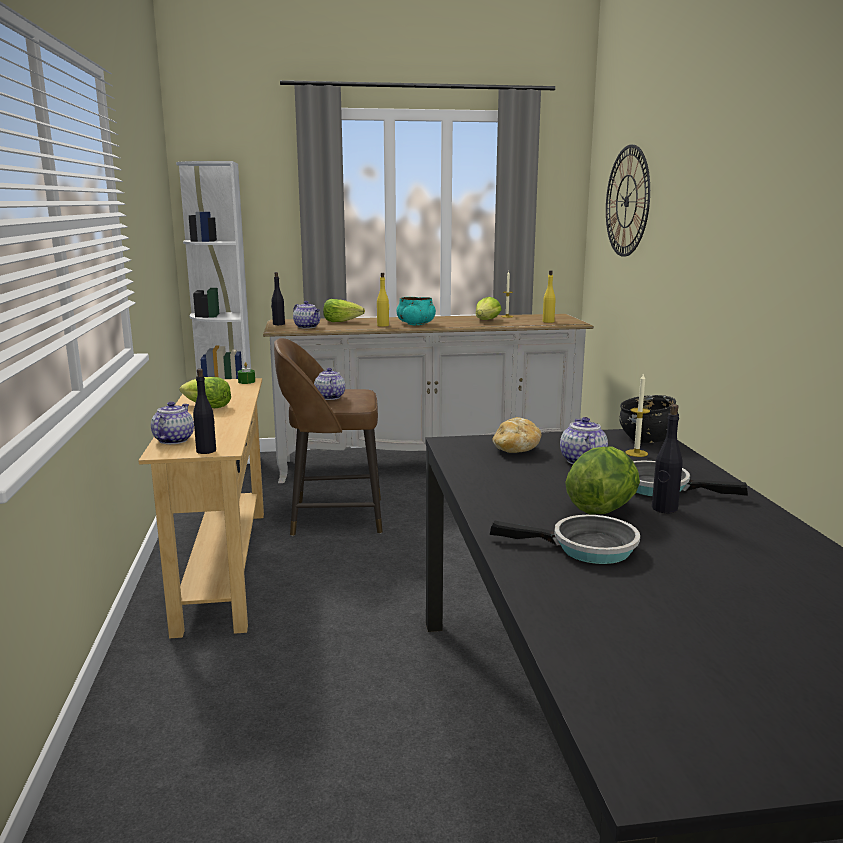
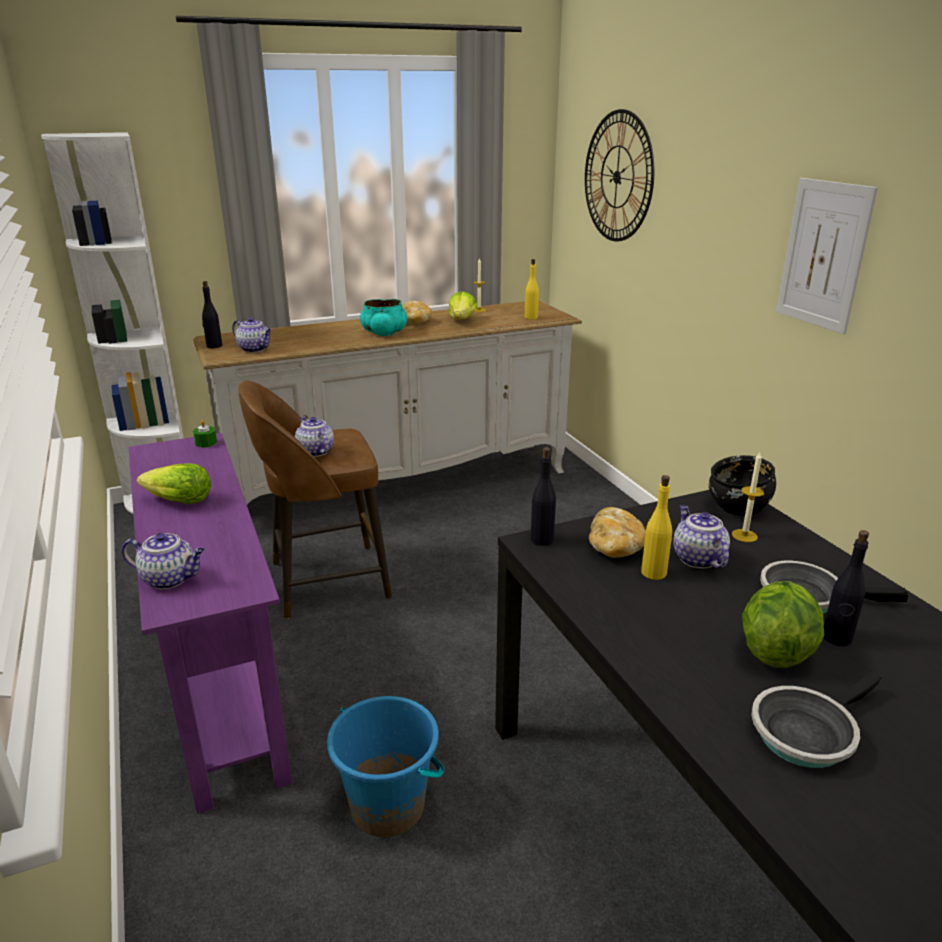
camera: 15 degrees left, 10 degrees up
beige console table [138,378,264,638] -> purple console table [129,433,292,814]
teapot [151,402,194,444] -> teapot turned 105 degrees clockwise [122,533,205,589]
black bottle [193,369,216,454] -> black bottle moved to [531,447,556,546]
lettuce [323,299,365,322] -> none
yellow bottle [377,273,389,327] -> yellow bottle moved to [641,475,672,580]
frying pan [490,515,640,564] -> frying pan turned 150 degrees clockwise [751,671,882,768]
none -> blue bucket [327,696,444,837]
none -> bread [402,301,432,324]
none -> picture [776,178,878,334]

